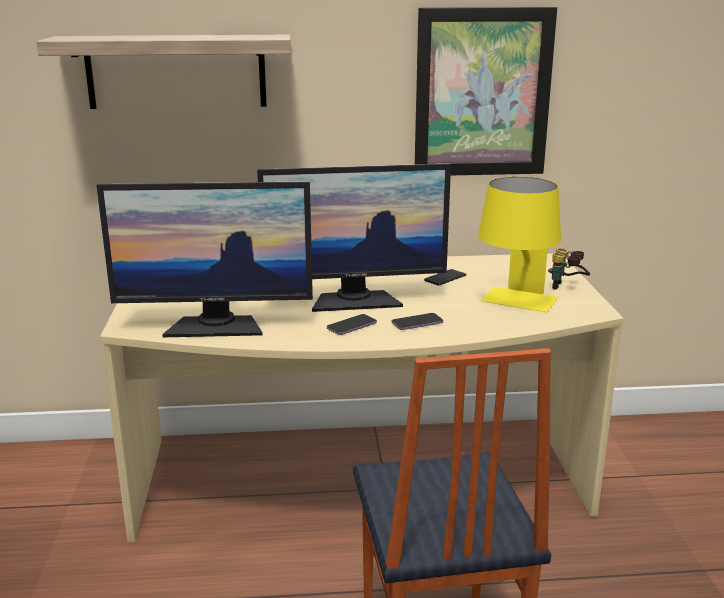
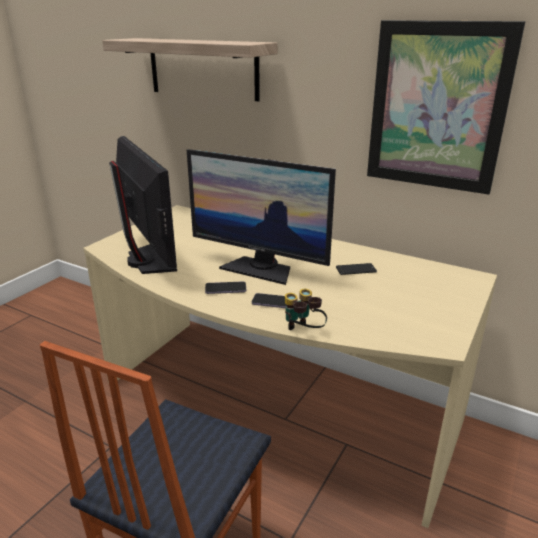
camera: 35 degrees right, 5 degrees up
monitor [96,181,313,337] -> monitor turned 150 degrees counterclockwise [109,136,177,274]
yellow table lamp [478,177,561,312] -> none
binoculars [548,248,591,290] -> binoculars moved to [285,289,327,330]

